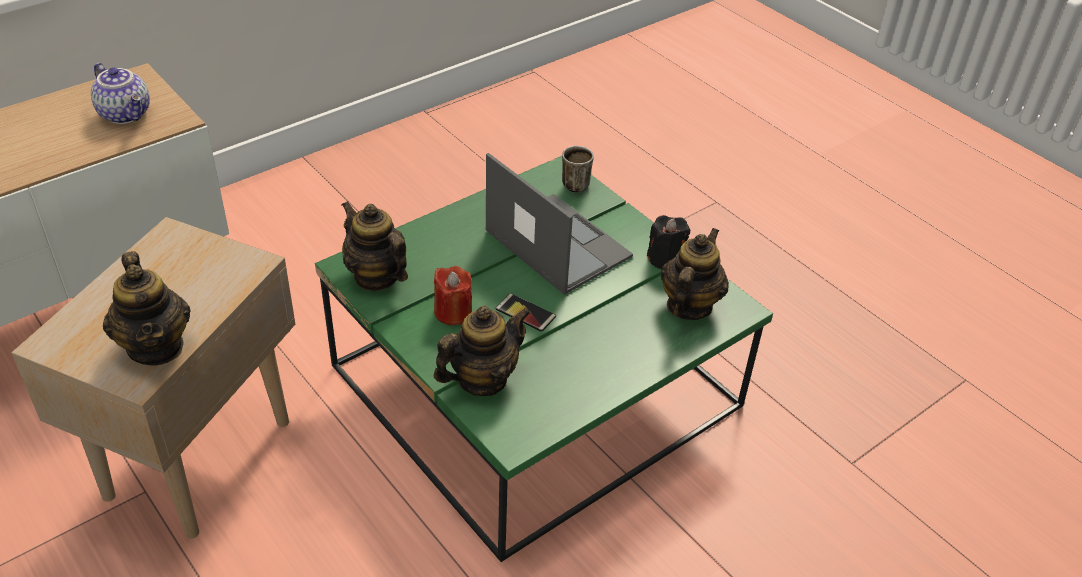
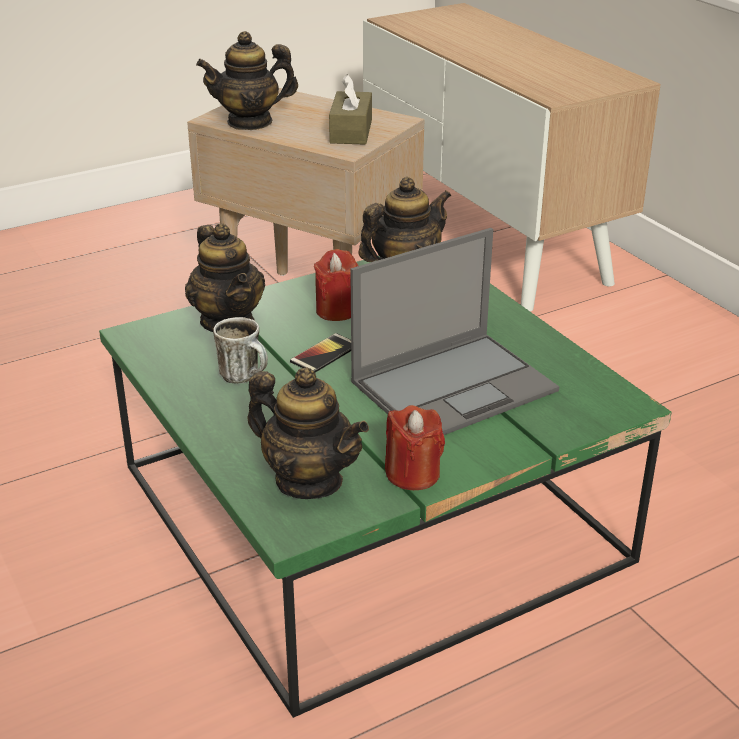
camera: 100 degrees right, 10 degrees down
teapot [91,63,150,124] -> none
mug [562,146,594,193] -> mug moved to [213,317,268,384]
black candle [647,215,690,269] -> red candle [385,405,445,490]
none -> brown tissue box [329,74,372,145]

